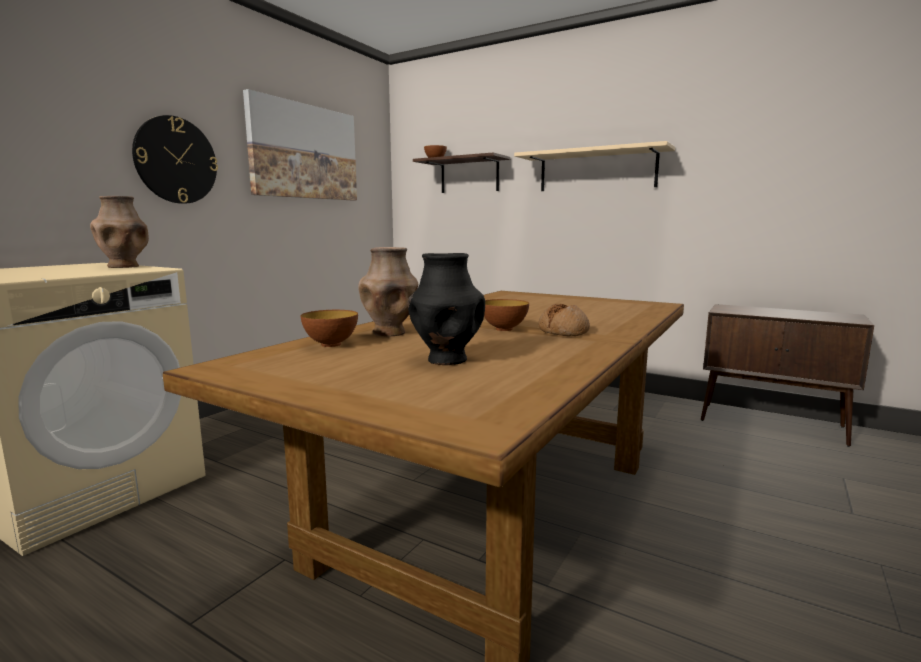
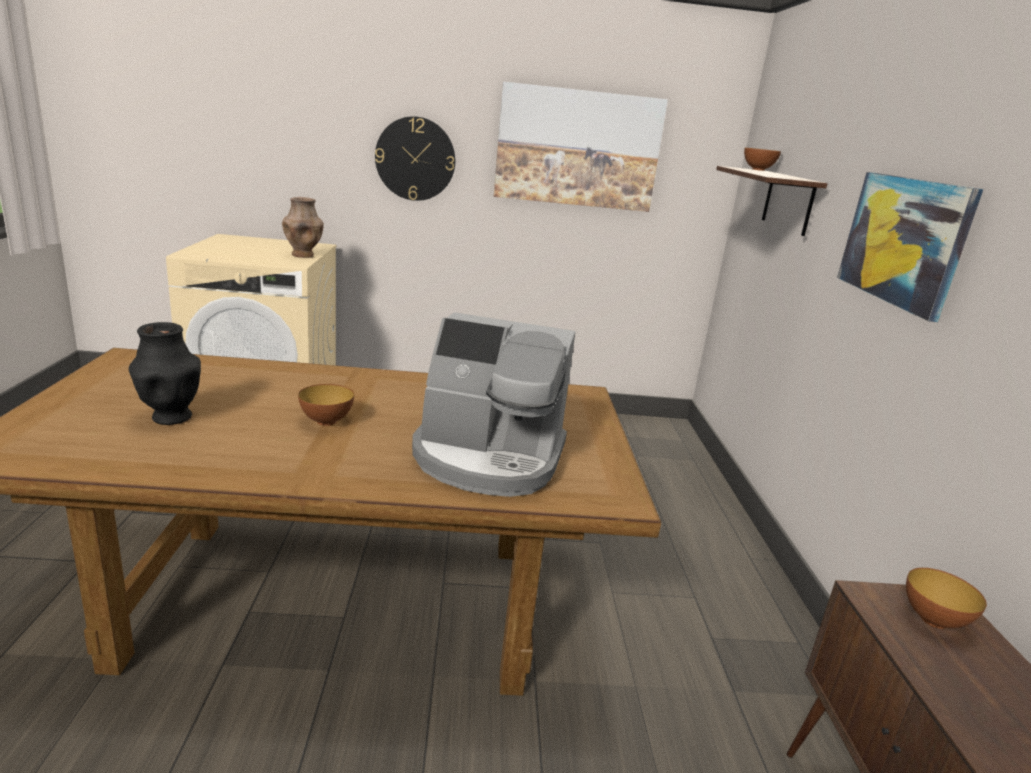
camera: 55 degrees right, 10 degrees up
bowl [301,310,358,347] -> bowl moved to [906,568,987,629]
brown vase [358,247,418,336] -> none
beige shelf [514,141,675,191] -> picture [837,172,983,322]
bread [538,304,590,336] -> none
none -> coffee machine [412,312,575,497]

